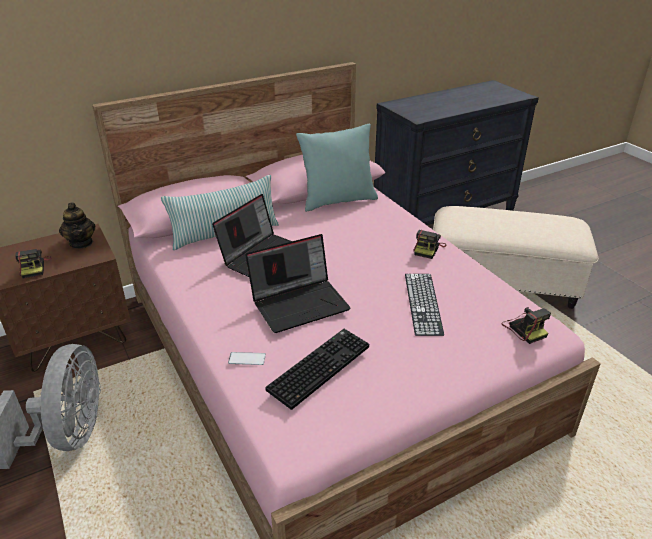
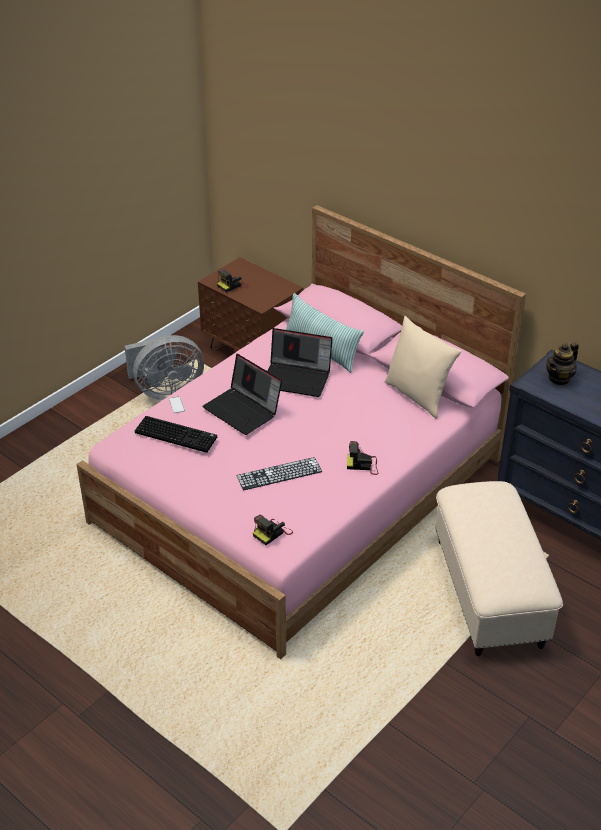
camera: 70 degrees right, 5 degrees up
teapot [59,202,95,248] -> teapot moved to [546,342,579,386]
turquoise pillow [296,124,378,212] -> beige pillow [385,316,461,419]

